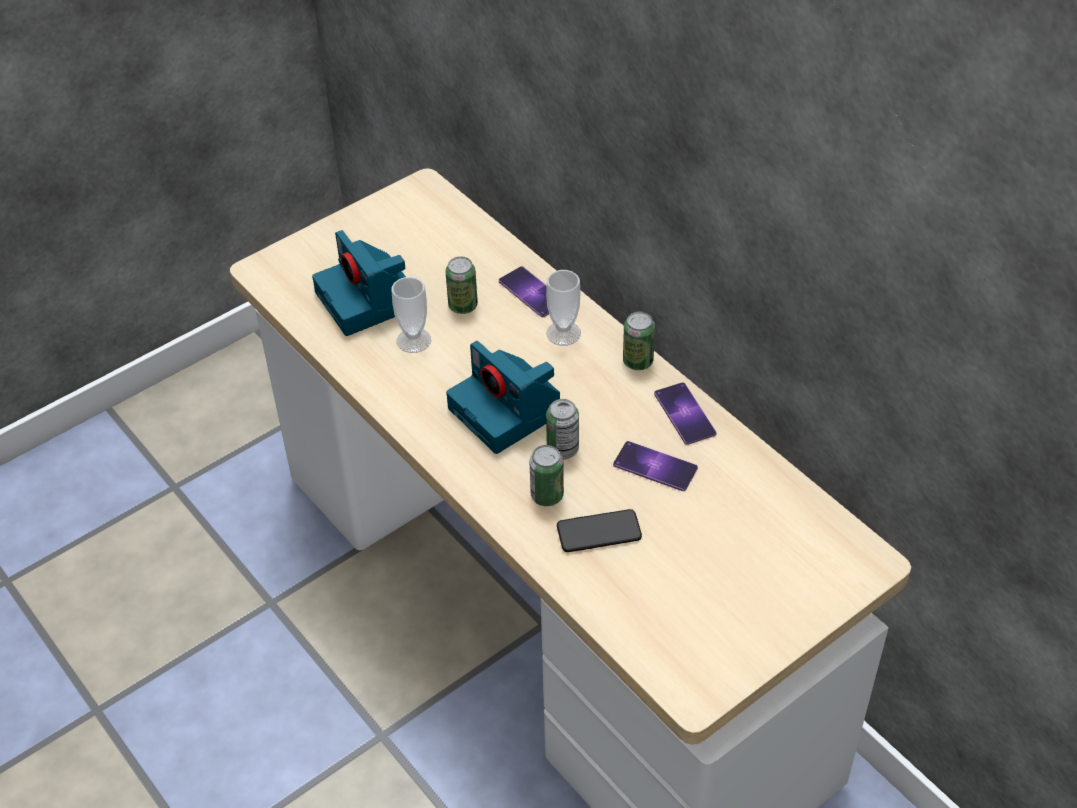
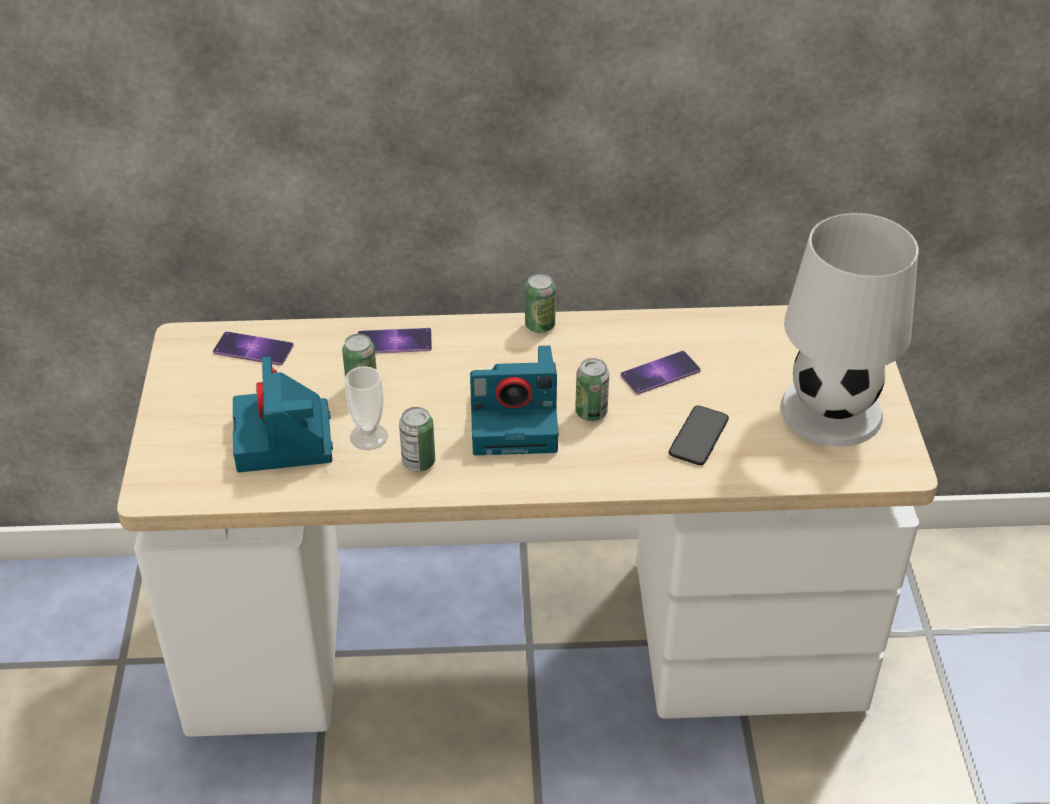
camera: 55 degrees left, 5 degrees down
camera [312,230,406,336] -> camera turned 75 degrees clockwise [233,357,333,472]
can [529,445,564,506] -> can moved to [399,407,435,472]
cup [546,270,581,346] -> none
phone [654,382,717,445] -> phone moved to [213,331,294,366]
none -> white table lamp [780,213,919,447]

